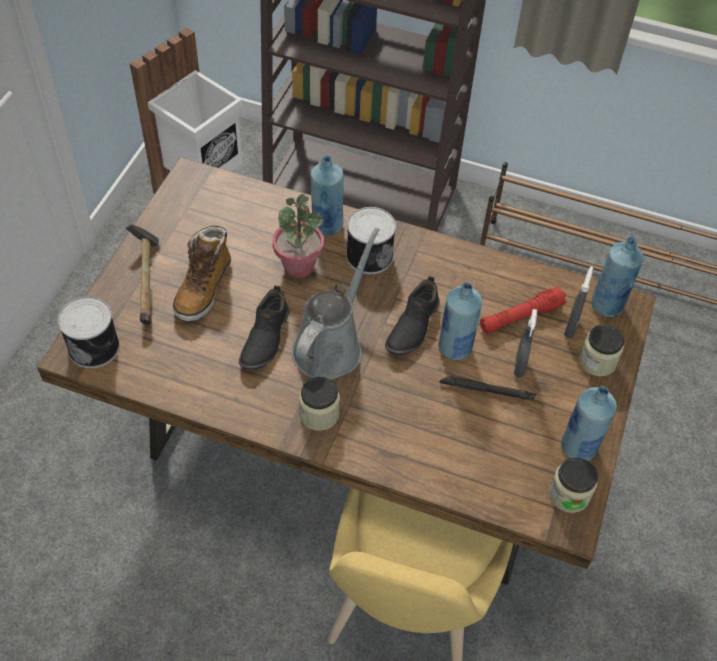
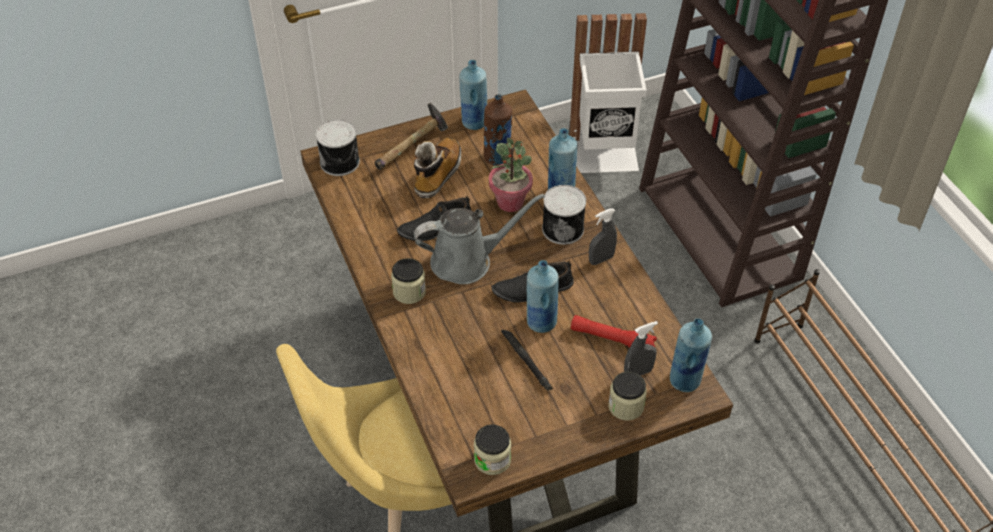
camera: 50 degrees right, 5 degrees down
boot [173,226,231,322] -> boot turned 135 degrees clockwise [414,138,461,198]
grey spray bottle [514,309,537,378] -> grey spray bottle moved to [589,208,617,265]
blue bottle [561,386,617,461] -> blue bottle moved to [459,60,487,130]
none -> brown bottle [484,94,512,166]

